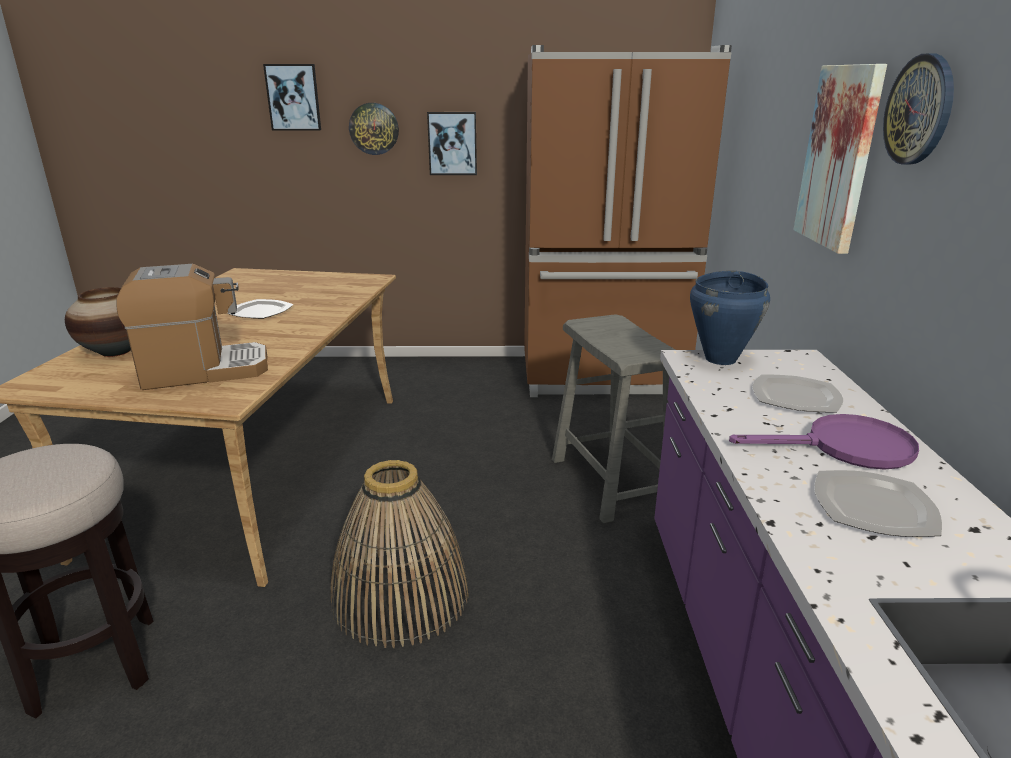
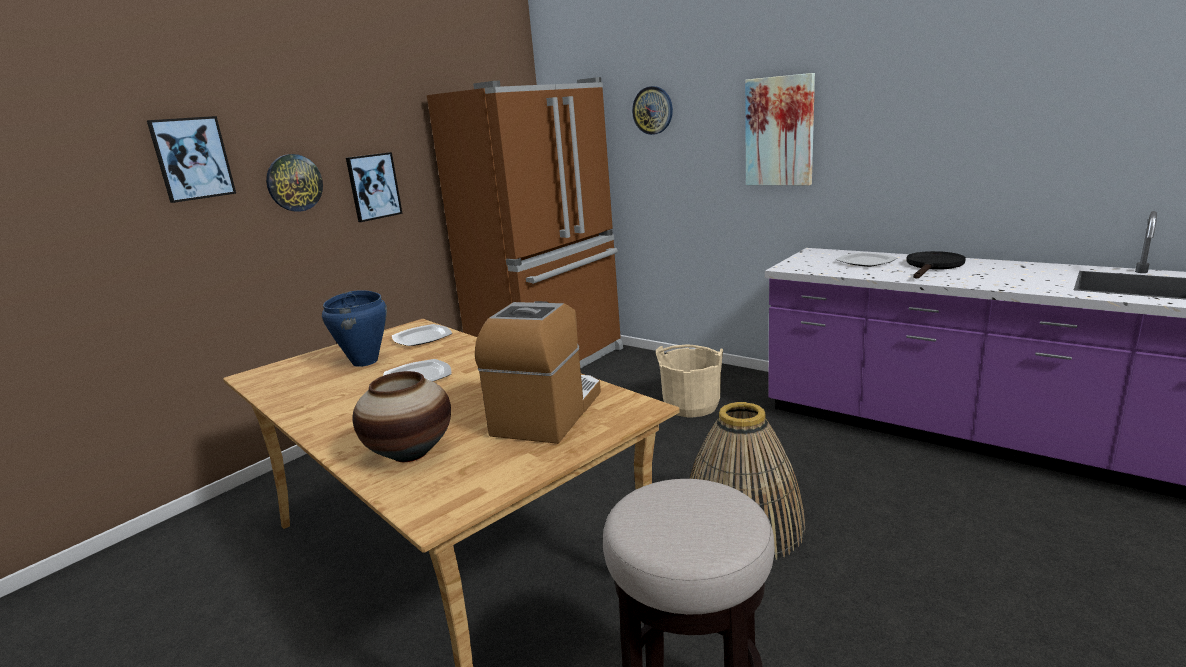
camera: 50 degrees left, 5 degrees down
grey stool [552,314,675,523] -> beige bucket [656,345,723,418]
blue cooking pot [690,271,770,365] -> blue cooking pot moved to [322,290,387,367]
purple frying pan [729,414,919,470] -> black frying pan [906,251,966,279]
plate [814,470,942,537] -> plate moved to [392,324,452,346]
wall clock [883,54,954,165] -> wall clock moved to [632,86,673,135]

